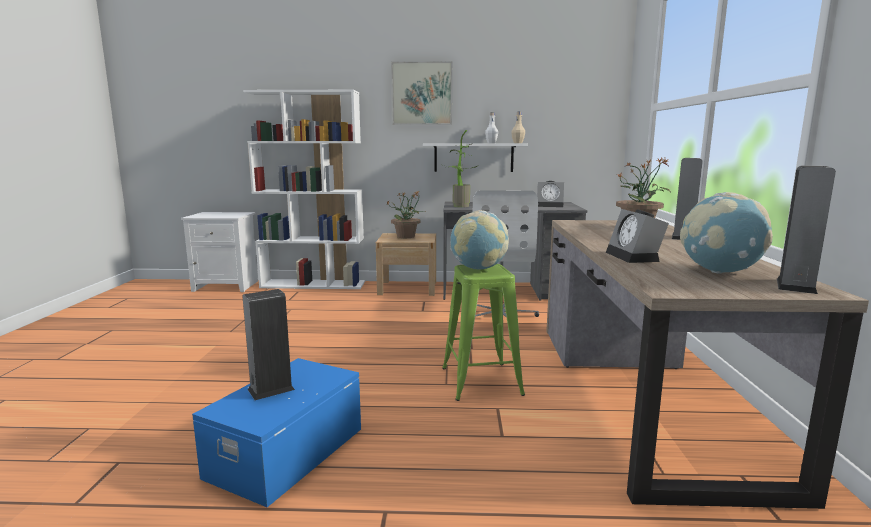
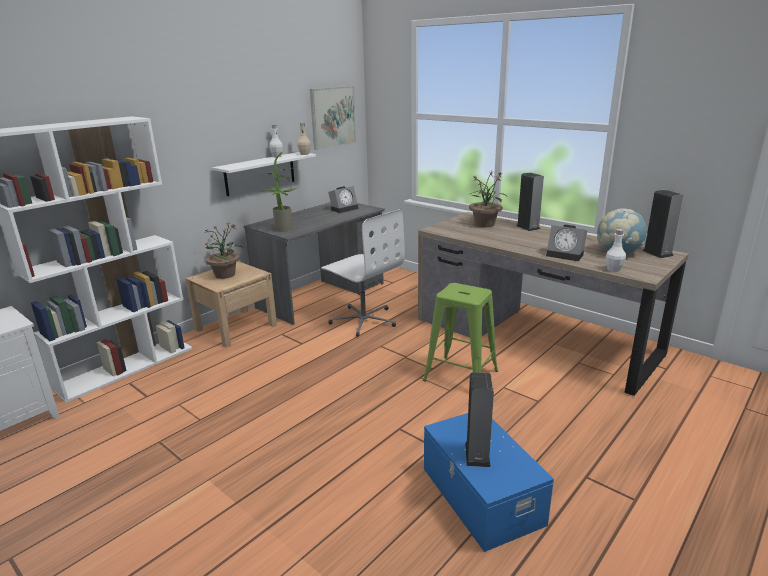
camera: 50 degrees left, 10 degrees up
picture [391,61,452,125] -> picture moved to [310,86,356,150]
globe [450,210,509,270] -> none
none -> white bottle [606,229,626,272]

